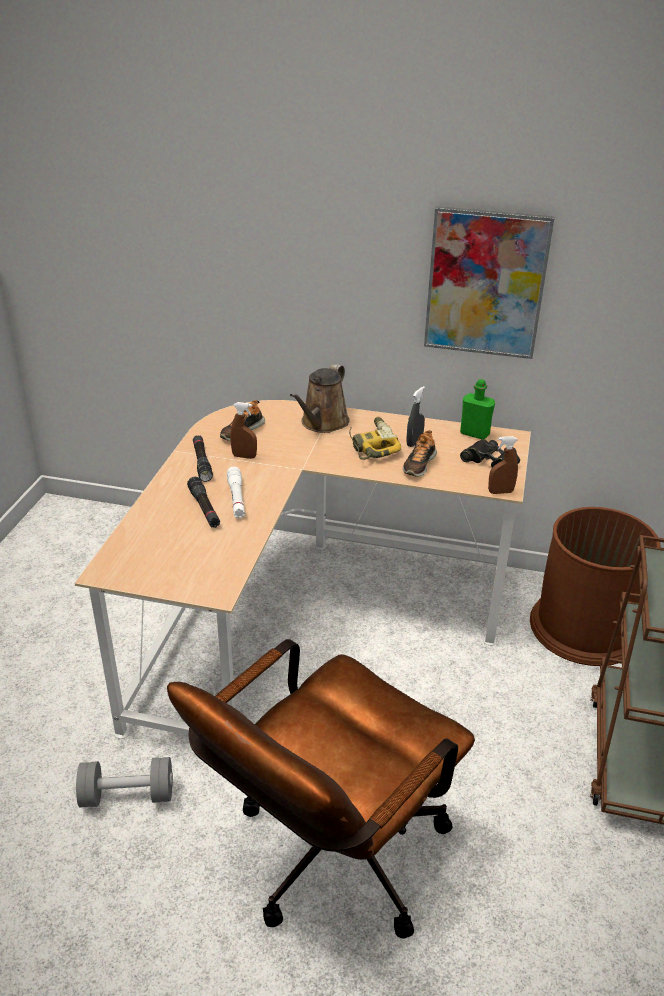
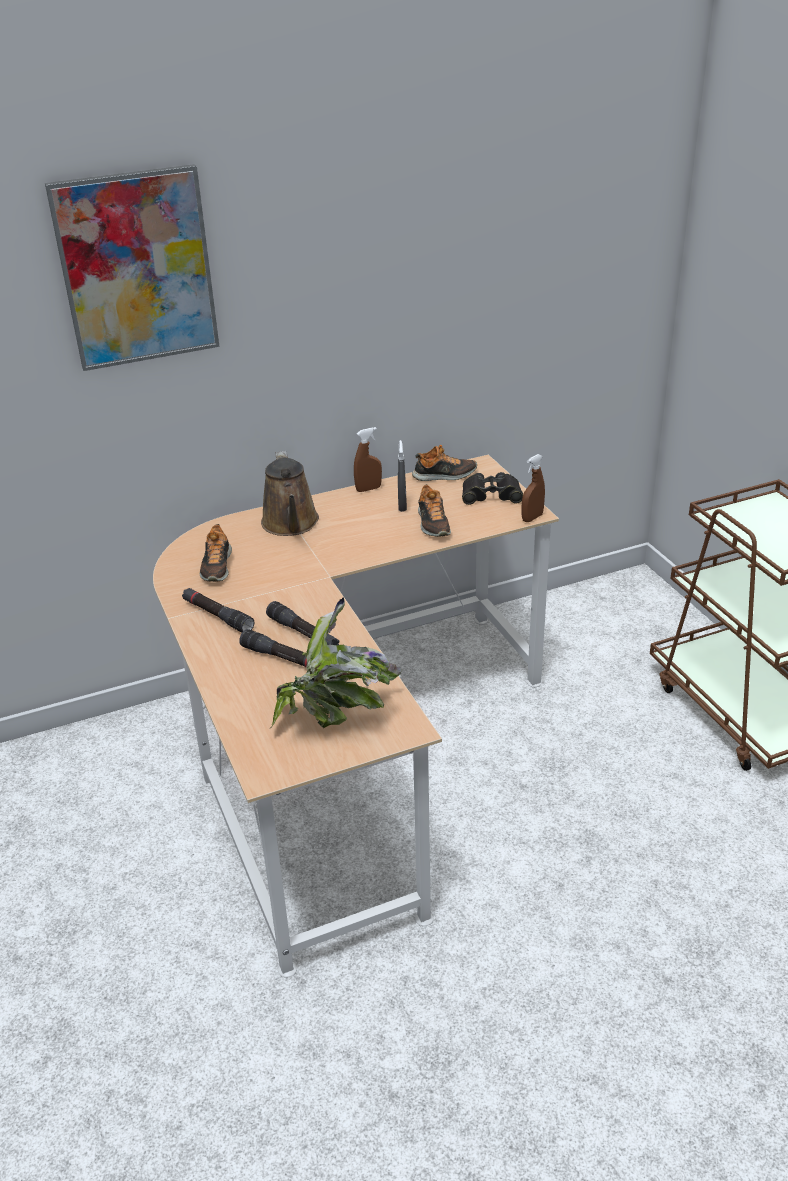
camera: 35 degrees left, 0 degrees up
grey dumbbell [76,757,173,807] -> none
brown office chair [167,639,475,938] -> none
white flashlight [227,467,245,519] -> black flashlight [266,601,340,645]
brown spray bottle [230,402,257,459] -> brown spray bottle moved to [354,427,382,492]
power drill [349,417,401,460] -> none
picture [424,206,555,359] -> picture moved to [45,164,219,371]
green bottle [460,379,495,440] -> shoe [412,445,477,481]
brown trash can [530,507,661,666] -> none
none -> potted plant [269,597,401,729]

